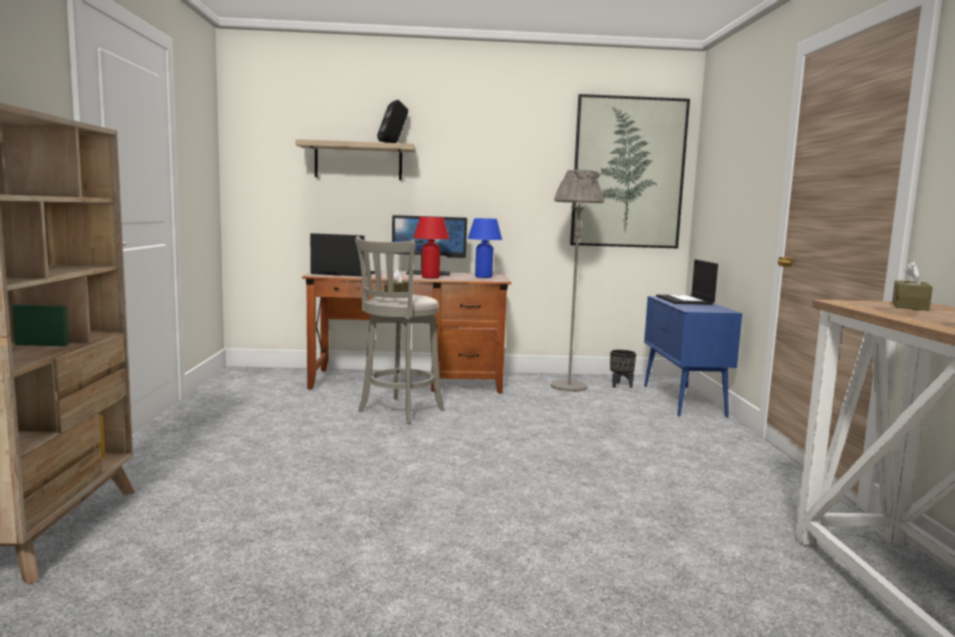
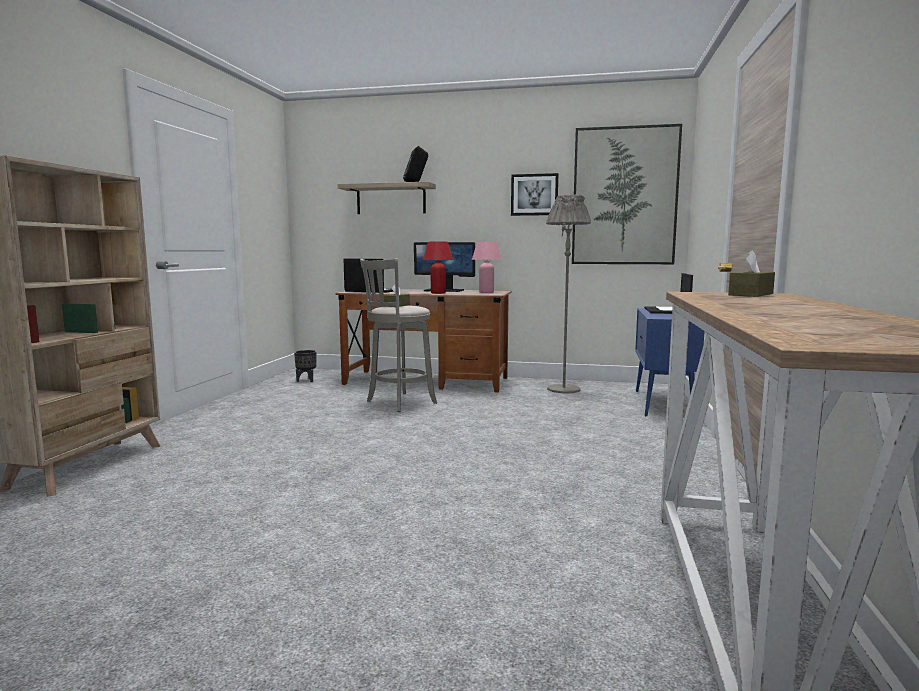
camera: 15 degrees right, 0 degrees up
blue table lamp [468,218,502,278] -> pink table lamp [472,242,502,293]
black planter [610,350,636,388] -> black planter moved to [294,350,317,382]
none -> picture [511,173,558,216]

